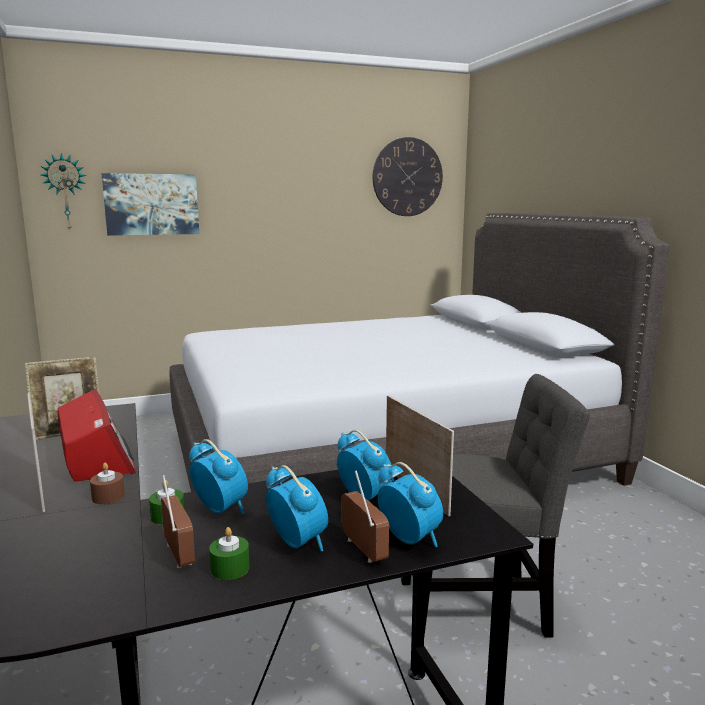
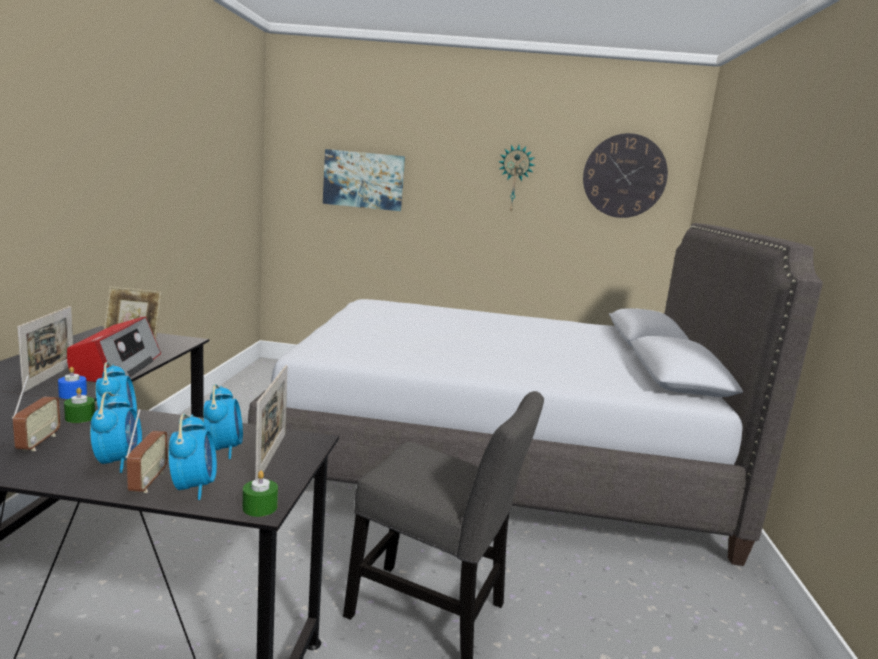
camera: 25 degrees right, 0 degrees up
wall clock [41,153,86,232] -> wall clock moved to [499,145,535,211]
brown candle [90,463,125,504] -> blue candle [58,367,87,399]
green candle [209,527,250,580] -> green candle moved to [243,471,278,517]

